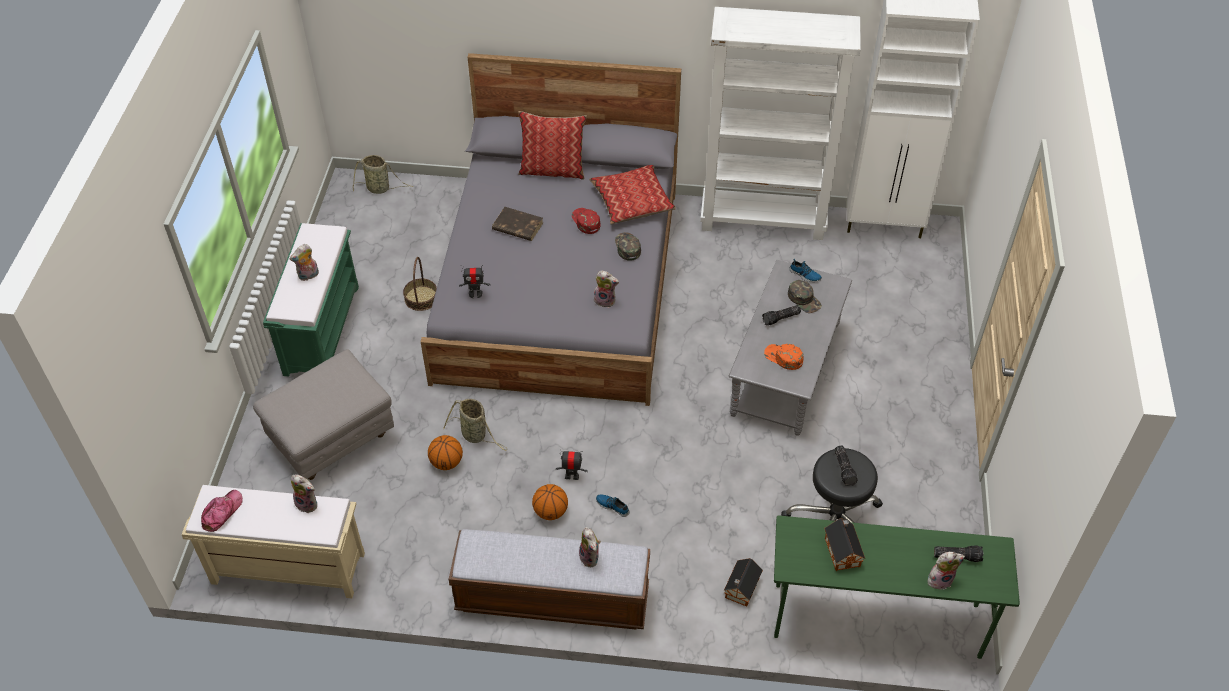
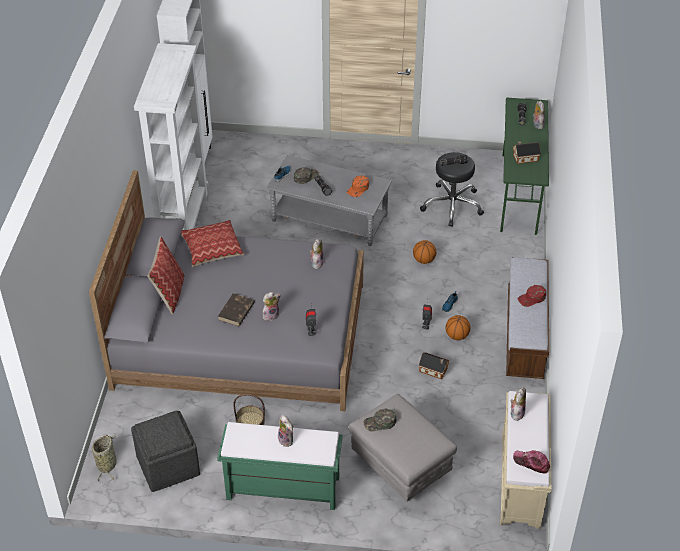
camera: 90 degrees left, 5 degrees down
basketball [428,435,463,470] -> basketball moved to [413,240,436,264]
basket [443,399,507,451] -> none
red cap [572,208,600,234] -> red cap moved to [518,285,546,307]
plush toy [579,527,601,568] -> plush toy moved to [263,292,281,321]
green cap [615,232,641,261] -> green cap moved to [364,408,396,432]
toy house [724,558,763,606] -> toy house moved to [419,352,450,379]
none -> grey ottoman [131,410,200,492]

